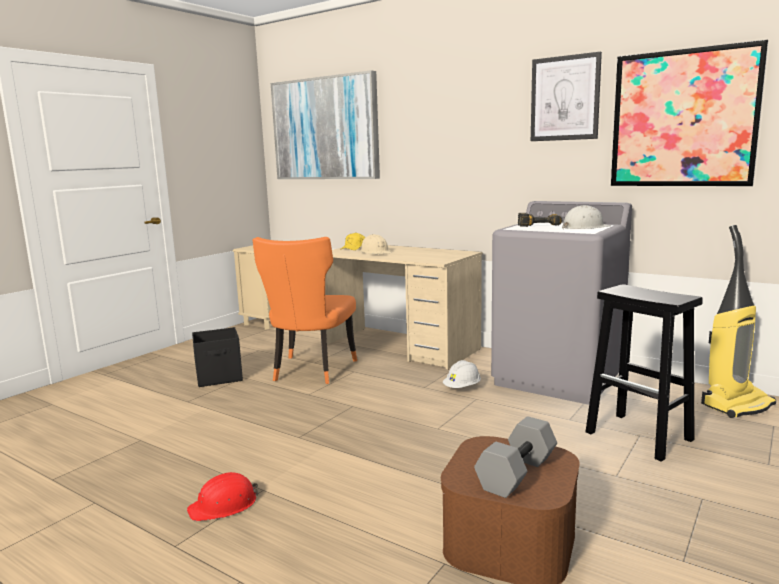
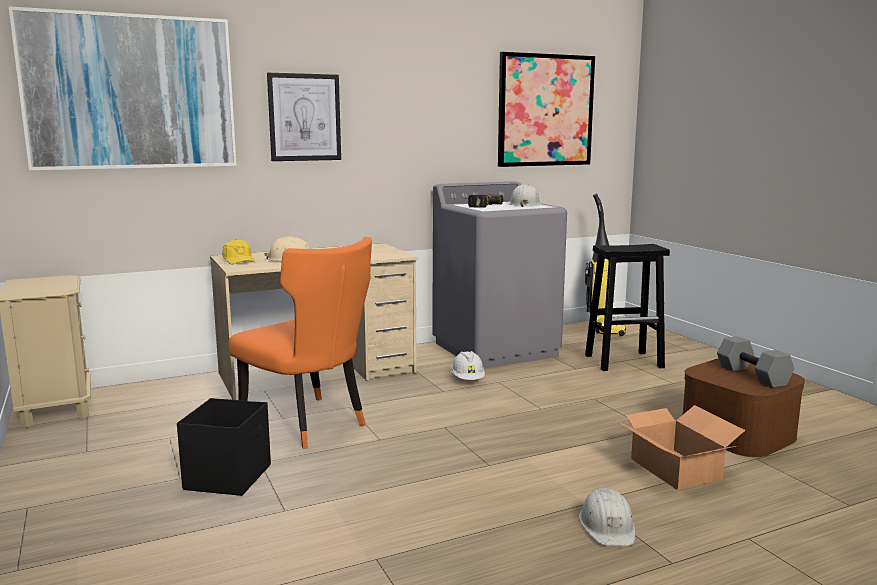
camera: 60 degrees left, 0 degrees up
red hard hat [187,472,258,521] -> white hard hat [579,488,636,546]
picture [531,52,602,141] -> picture moved to [267,73,341,161]
none -> cardboard box [616,405,745,490]

